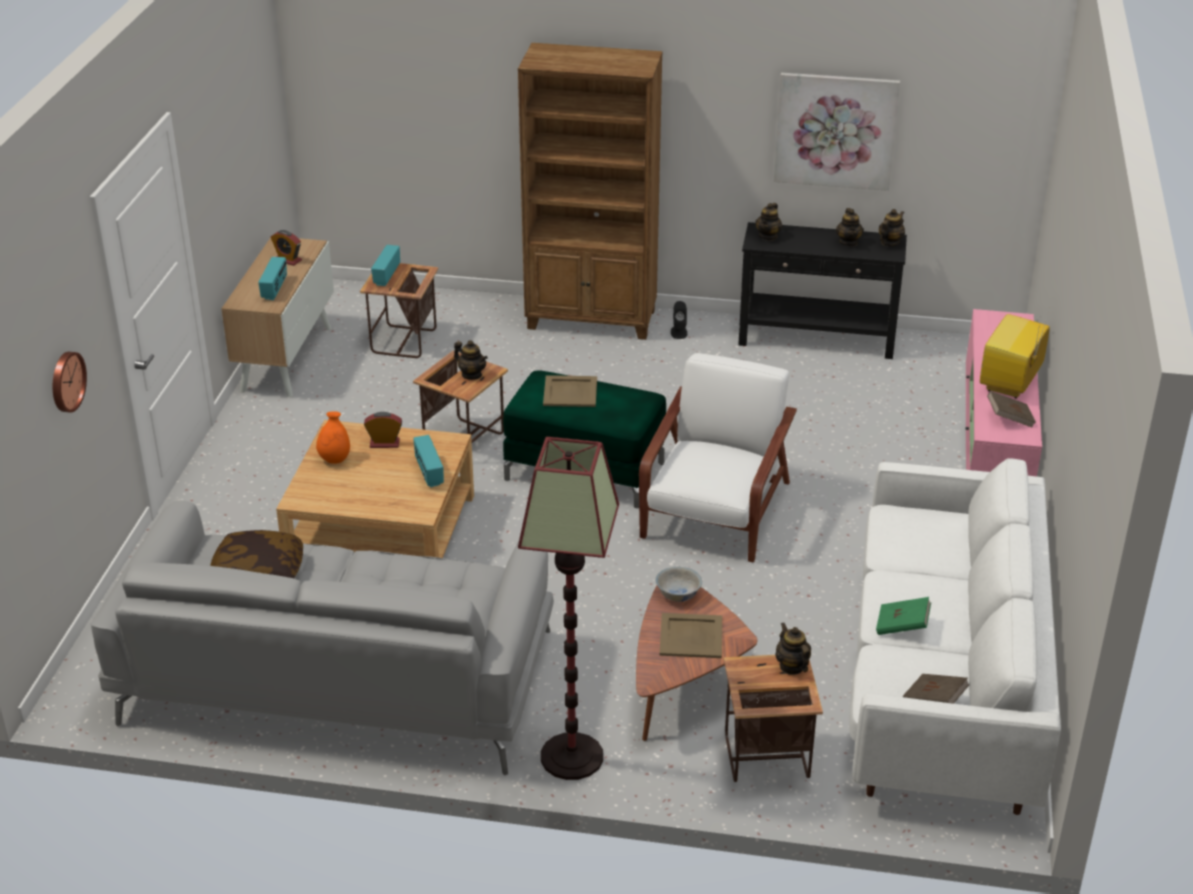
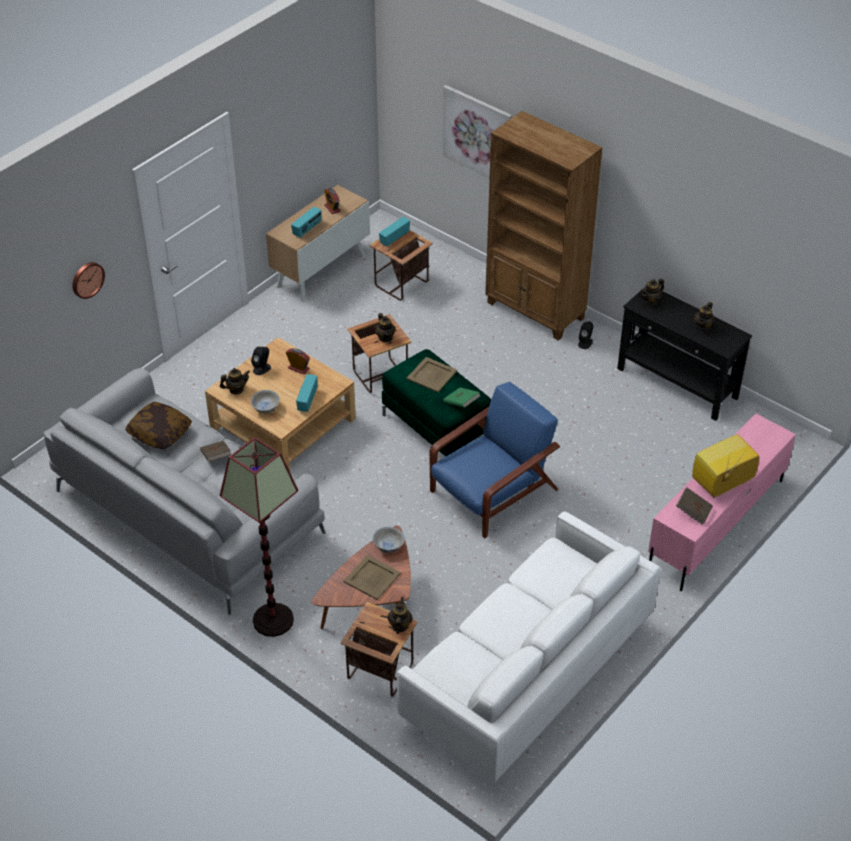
camera: 30 degrees right, 10 degrees up
orange vase [316,411,350,464] -> black speaker [251,347,271,375]
white armchair [639,353,797,563] -> blue armchair [429,382,560,538]
picture [774,73,900,191] -> picture moved to [443,85,512,179]
green book [876,597,931,635] -> green book moved to [443,388,480,408]
teapot [879,209,905,246] -> teapot moved to [220,368,250,394]
brown book [903,674,970,704] -> brown book moved to [200,441,232,462]
none -> white bowl [251,390,280,414]

